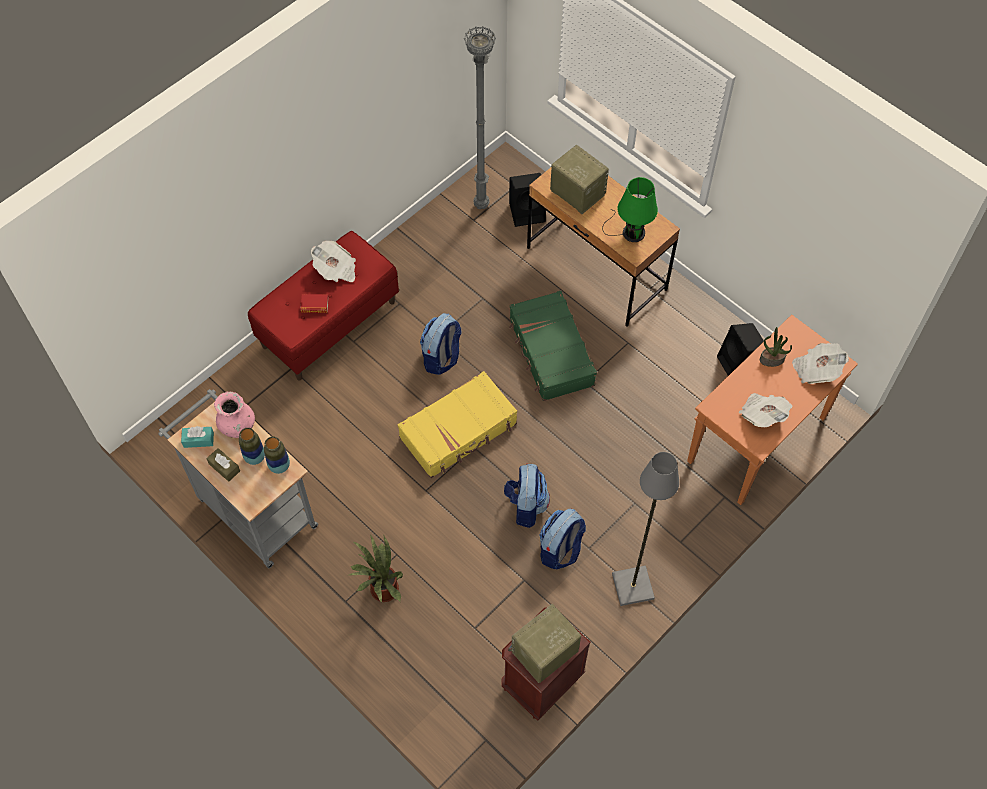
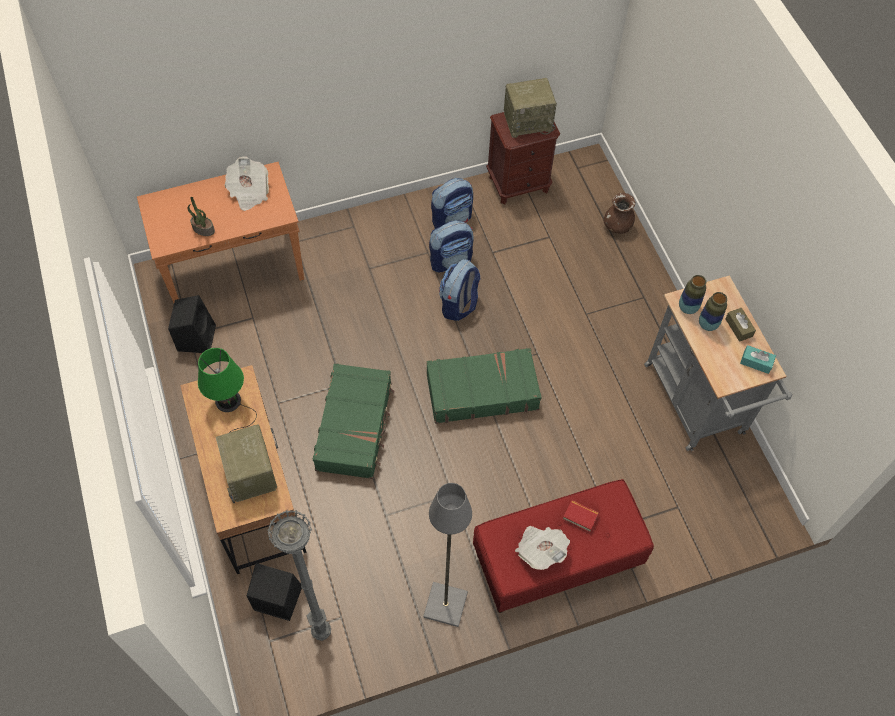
camera: 155 degrees left, 0 degrees up
pink vase [214,392,255,438] -> none
potted plant [349,536,403,603] -> none
yellow suitcase [398,371,517,478] -> green suitcase [427,348,542,424]
backpack [420,313,462,375] -> backpack moved to [431,178,473,229]
grey floor lamp [612,452,679,606] -> grey floor lamp moved to [423,483,472,627]
newspaper [792,343,849,384] -> none
none -> brown vase [603,193,635,234]

